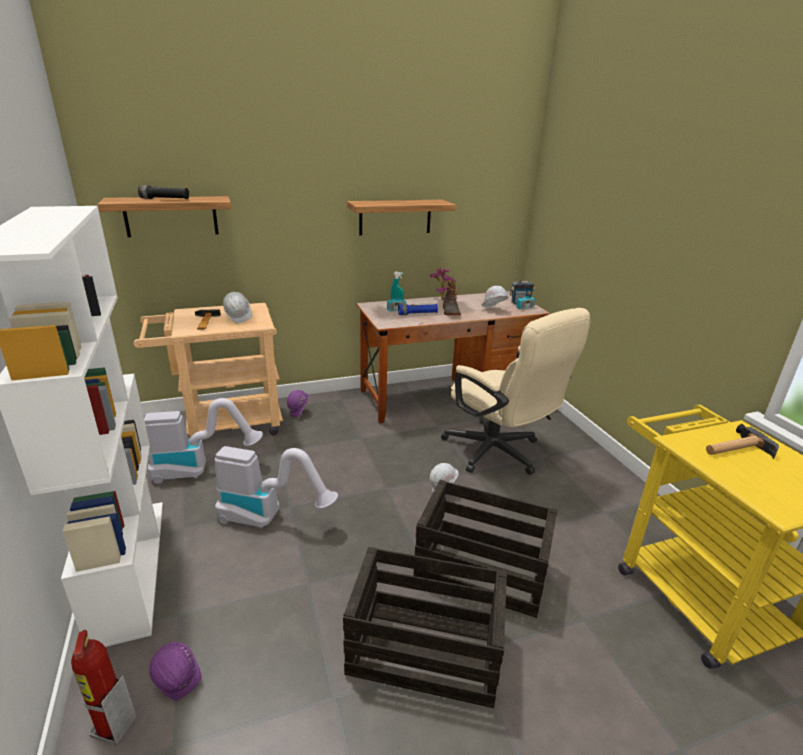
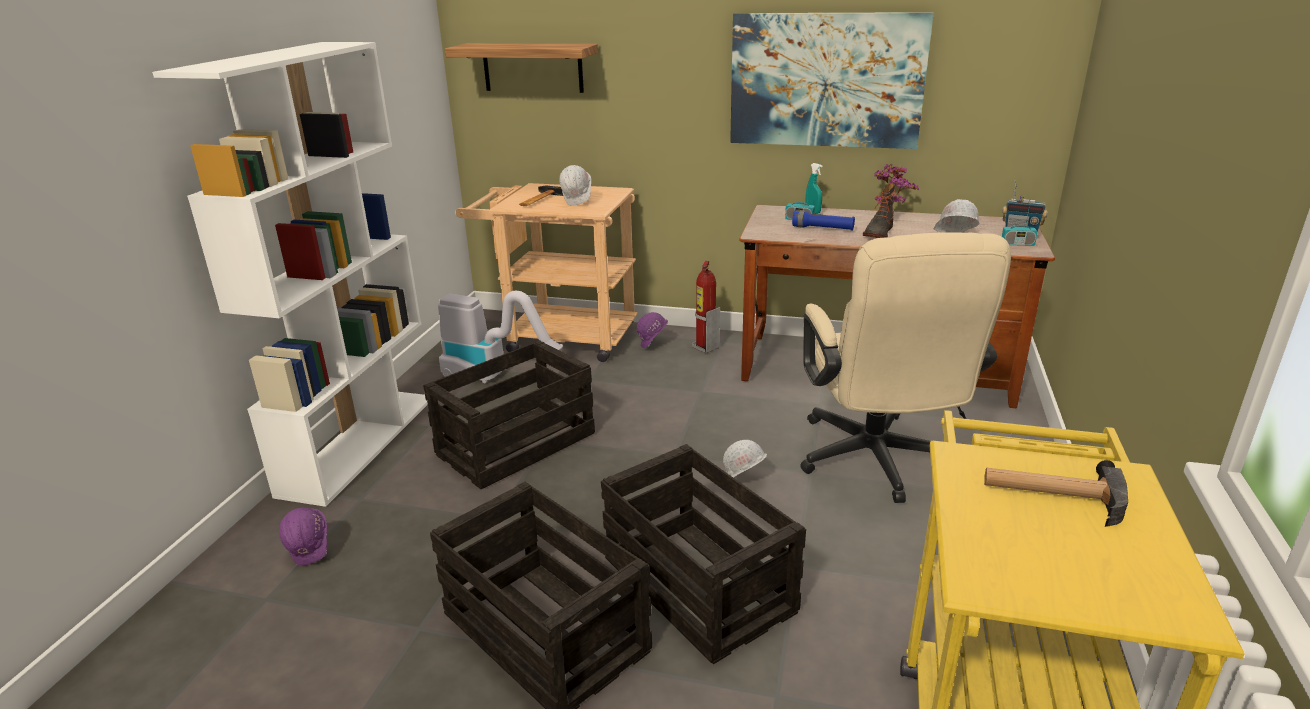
camera: 35 degrees right, 0 degrees up
fire extinguisher [71,630,136,745] -> fire extinguisher moved to [692,261,720,353]
black flashlight [138,185,190,199] -> none
vacuum cleaner [215,446,338,528] -> crate [423,340,595,489]
shelf [347,200,456,236] -> picture [730,12,934,149]

